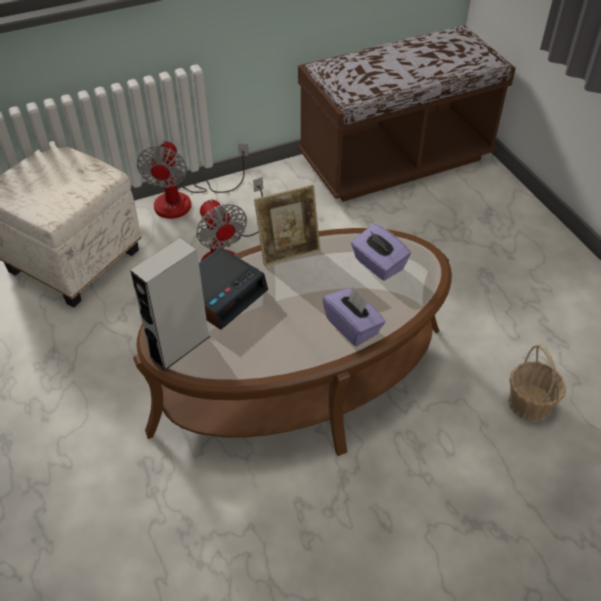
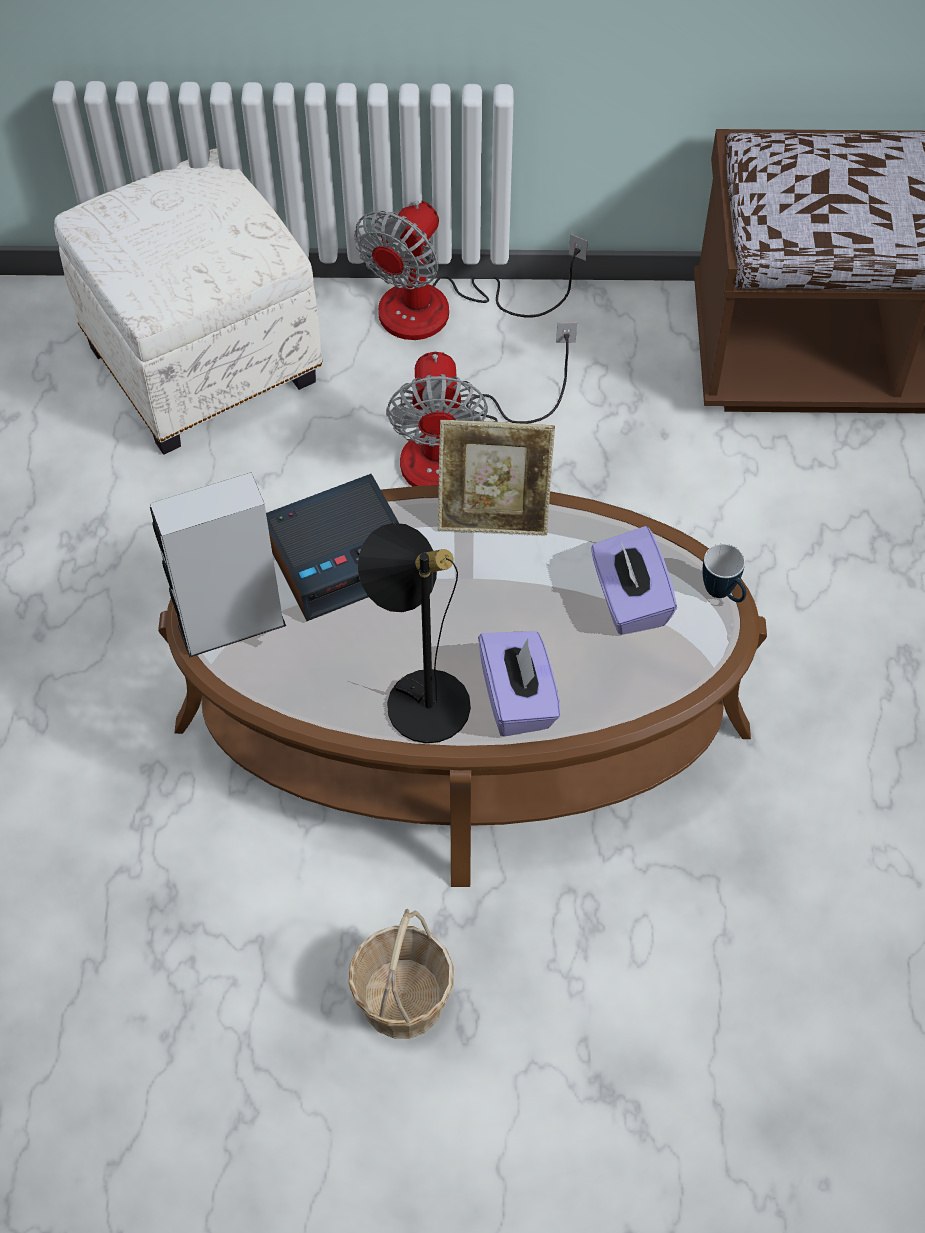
camera: 25 degrees right, 10 degrees up
basket [508,344,566,422] -> basket moved to [348,909,454,1039]
none -> black table lamp [358,523,471,743]
none -> mug [703,544,746,602]

